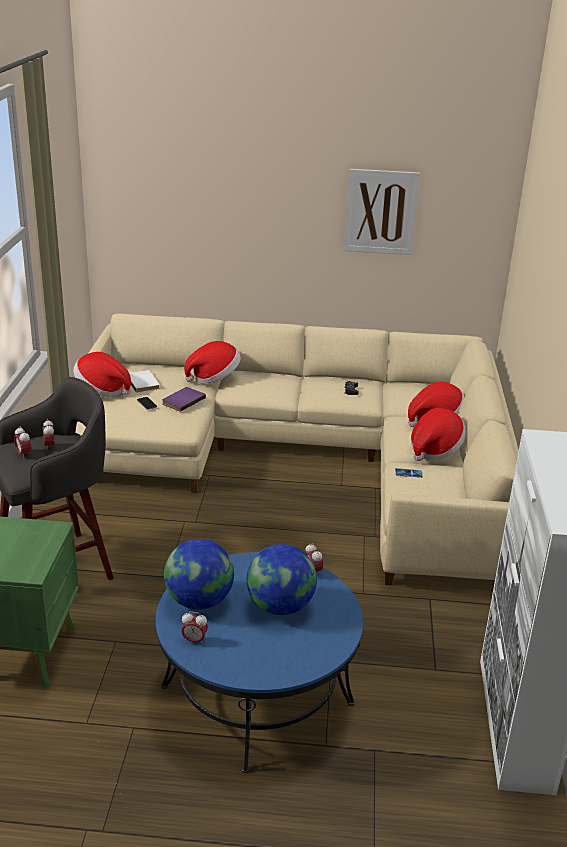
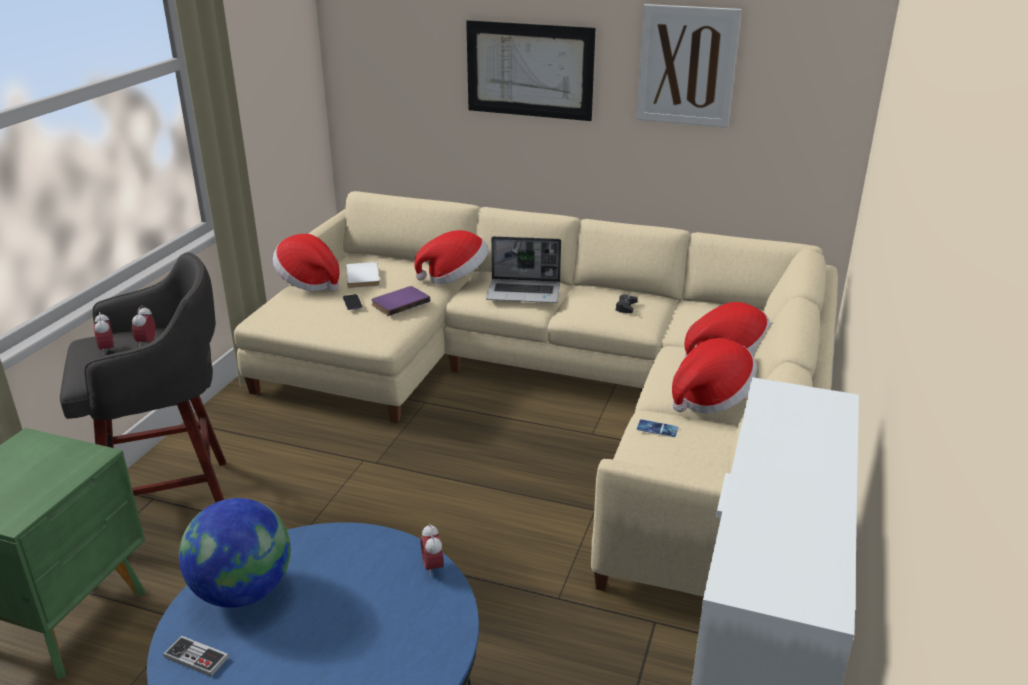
camera: 15 degrees right, 0 degrees up
alarm clock [181,611,208,645] -> game controller [163,636,229,677]
globe [247,544,317,615] -> none
none -> picture [466,20,596,121]
none -> laptop [486,236,561,303]

